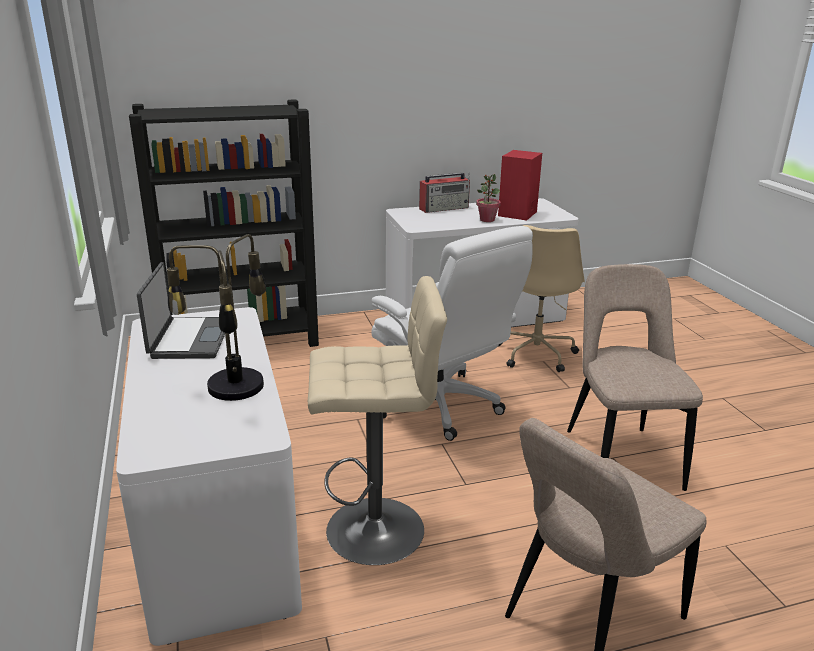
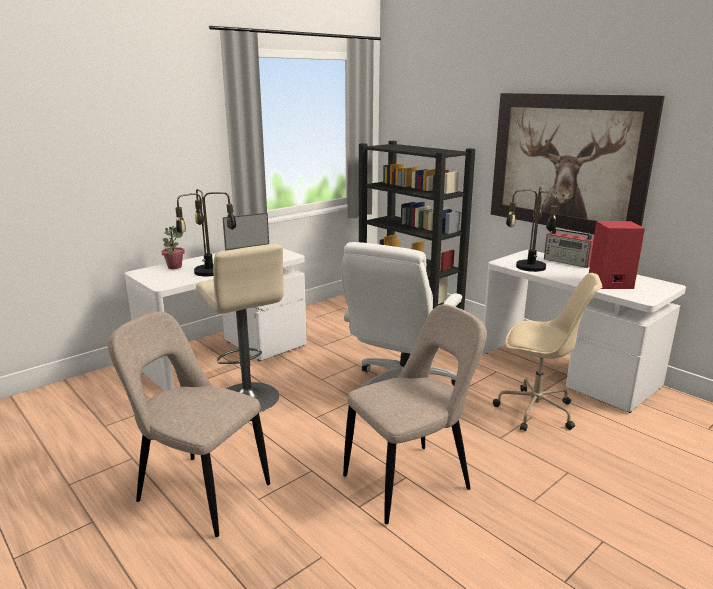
camera: 65 degrees right, 5 degrees down
potted plant [476,174,501,222] -> potted plant moved to [161,226,185,269]
beige office chair [498,225,585,372] -> beige office chair turned 150 degrees counterclockwise [493,273,603,431]
none -> picture [491,93,665,234]
none -> table lamp [506,186,557,272]

